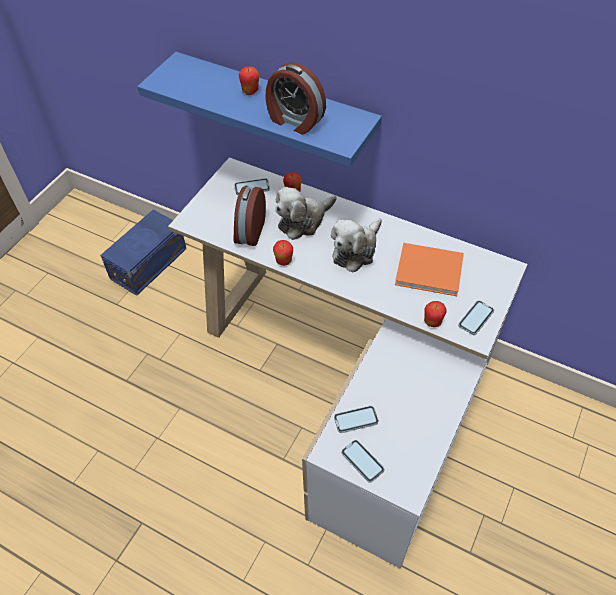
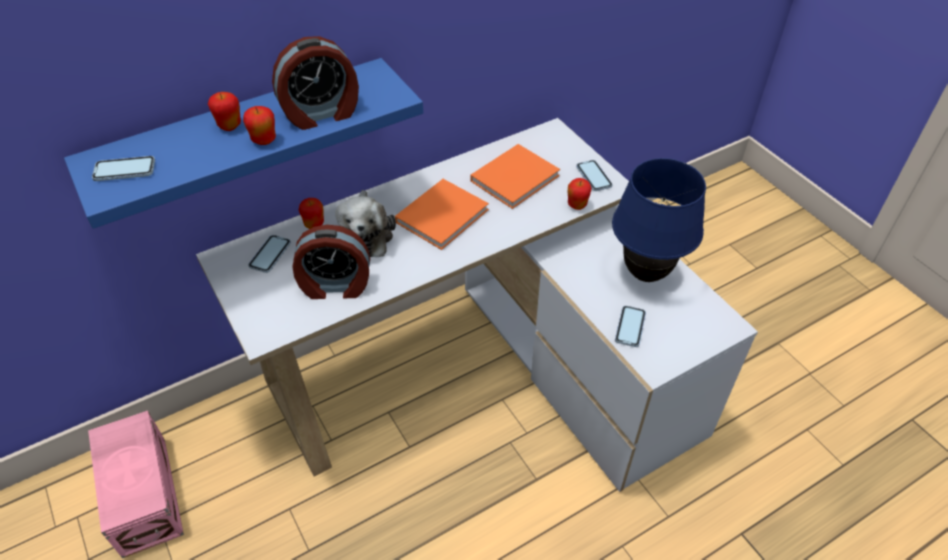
camera: 60 degrees left, 5 degrees down
blue storage box [100,210,186,296] -> pink storage box [88,411,184,558]
alarm clock [234,186,266,246] -> alarm clock turned 45 degrees counterclockwise [292,225,370,299]
apple [273,240,293,266] -> apple moved to [243,106,276,145]
plush toy [331,218,382,272] -> orange book [395,179,489,250]
phone [341,440,384,483] -> phone moved to [92,156,155,181]
none -> blue table lamp [612,158,706,282]

